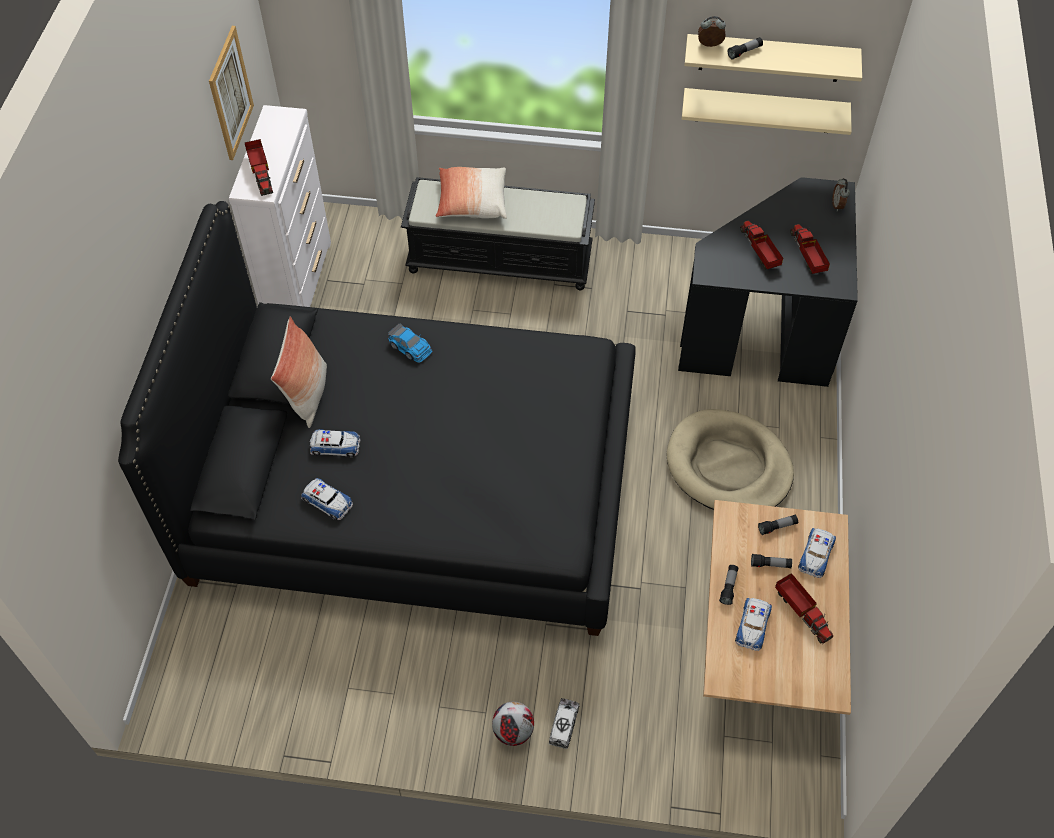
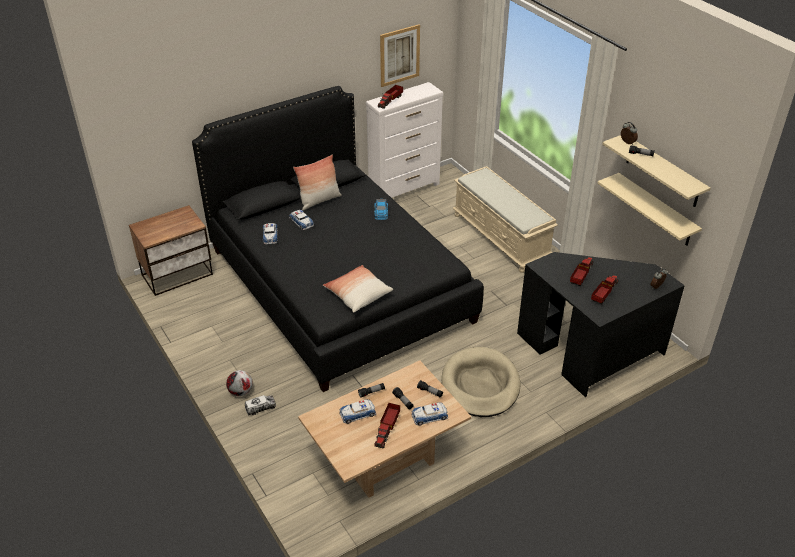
camera: 50 degrees right, 15 degrees down
black bench [401,177,595,290] -> beige bench [453,166,558,273]
pillow [436,167,507,219] -> pillow moved to [323,265,393,313]
none -> nightstand [129,205,213,296]

